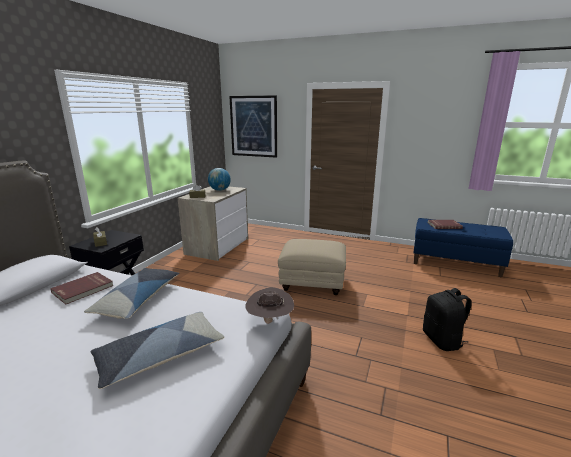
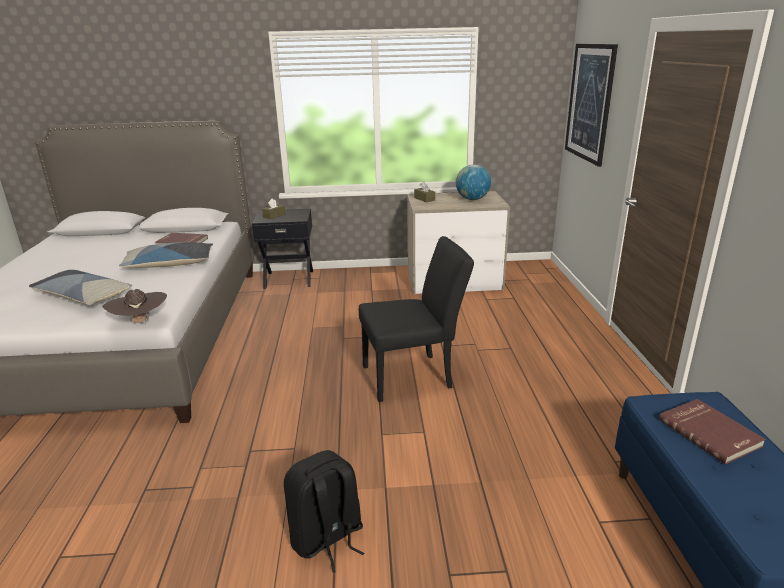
camera: 65 degrees right, 5 degrees up
beige ottoman [278,239,346,295] -> black chair [359,236,474,402]

